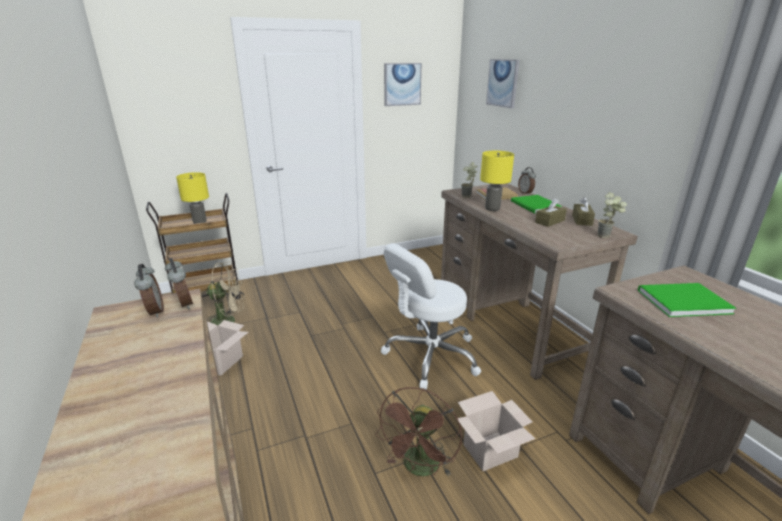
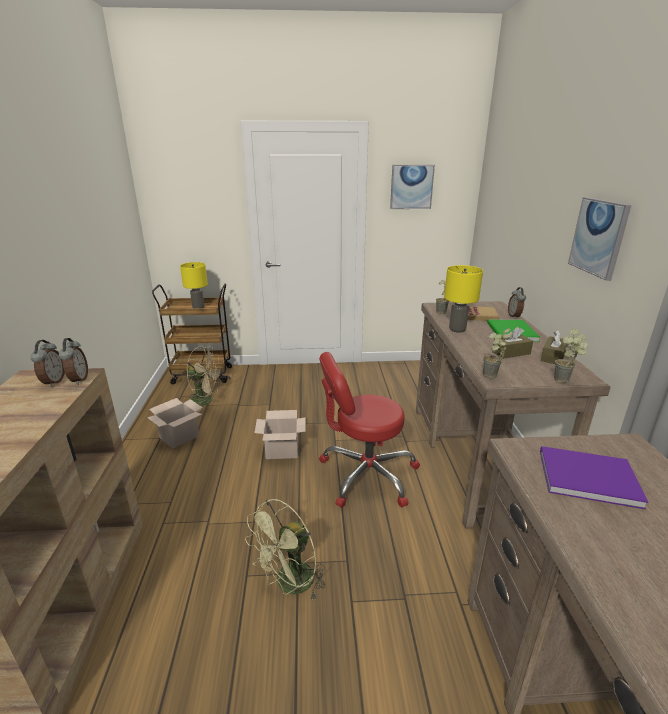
camera: 20 degrees right, 0 degrees up
brown fan [375,387,462,476] -> green fan [245,499,325,602]
white office chair [381,243,481,390] -> red office chair [319,352,420,508]
cardboard box [458,391,535,471] -> cardboard box moved to [255,410,306,459]
picture [486,59,519,108] -> picture moved to [568,197,631,281]
green book [638,283,736,317] -> purple book [540,446,648,509]
none -> potted plant [483,328,511,379]

